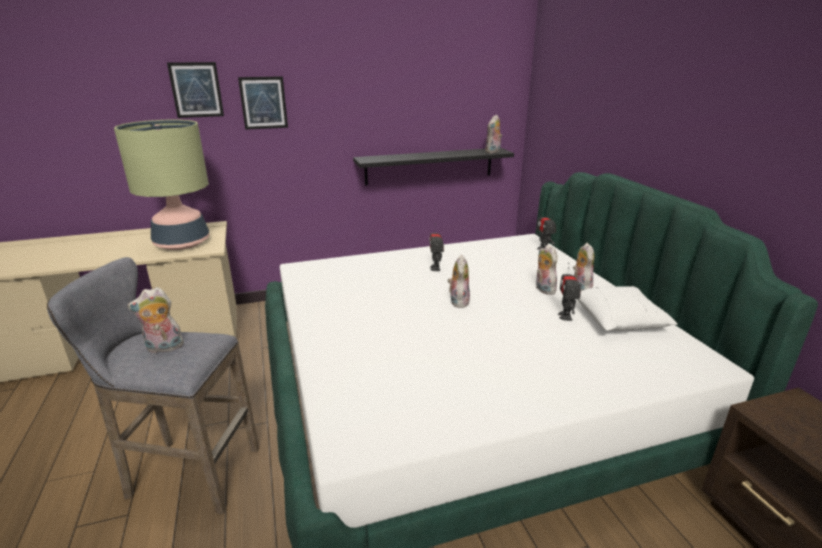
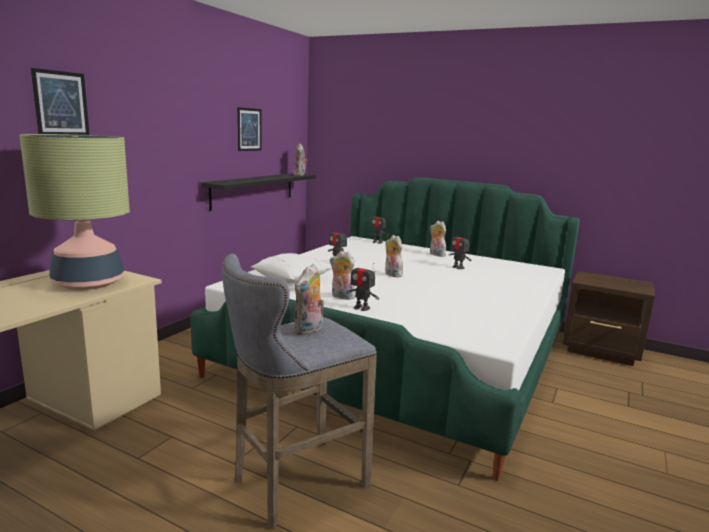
camera: 45 degrees left, 10 degrees down
picture [238,76,288,130] -> picture moved to [237,107,262,151]
plush toy [536,244,557,295] -> plush toy moved to [330,251,355,300]
white pillow [577,286,678,331] -> white pillow moved to [251,253,332,283]
none -> toy robot [347,258,379,311]

